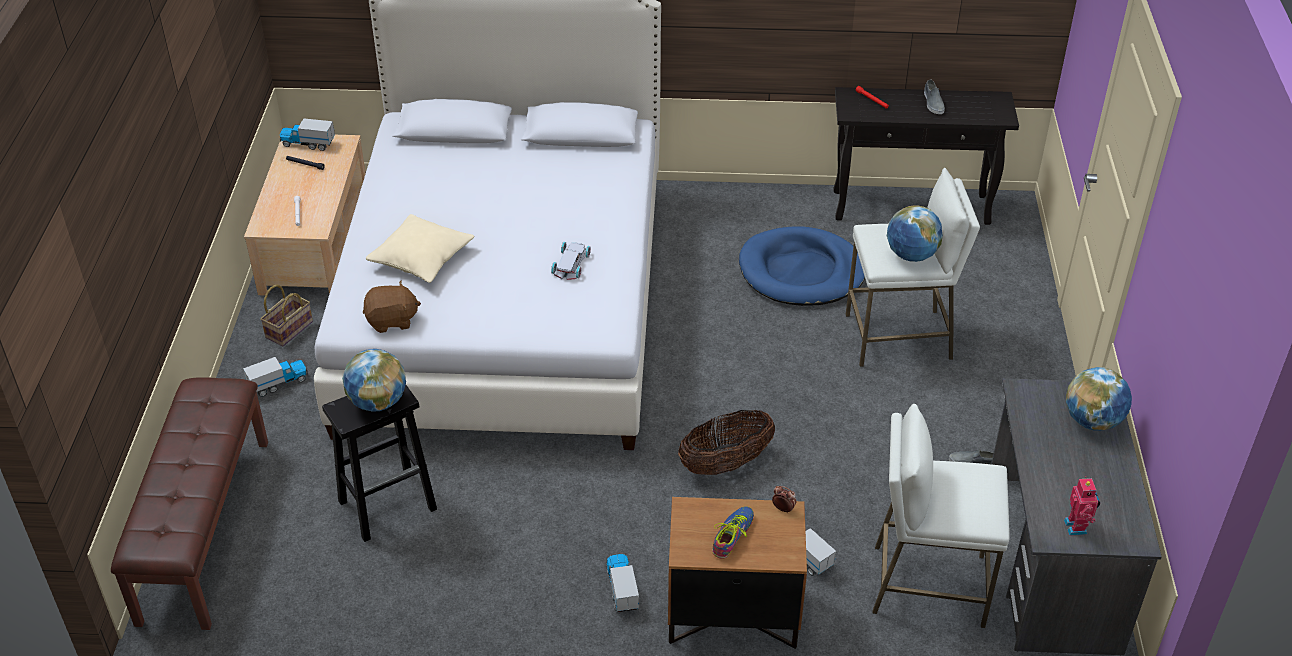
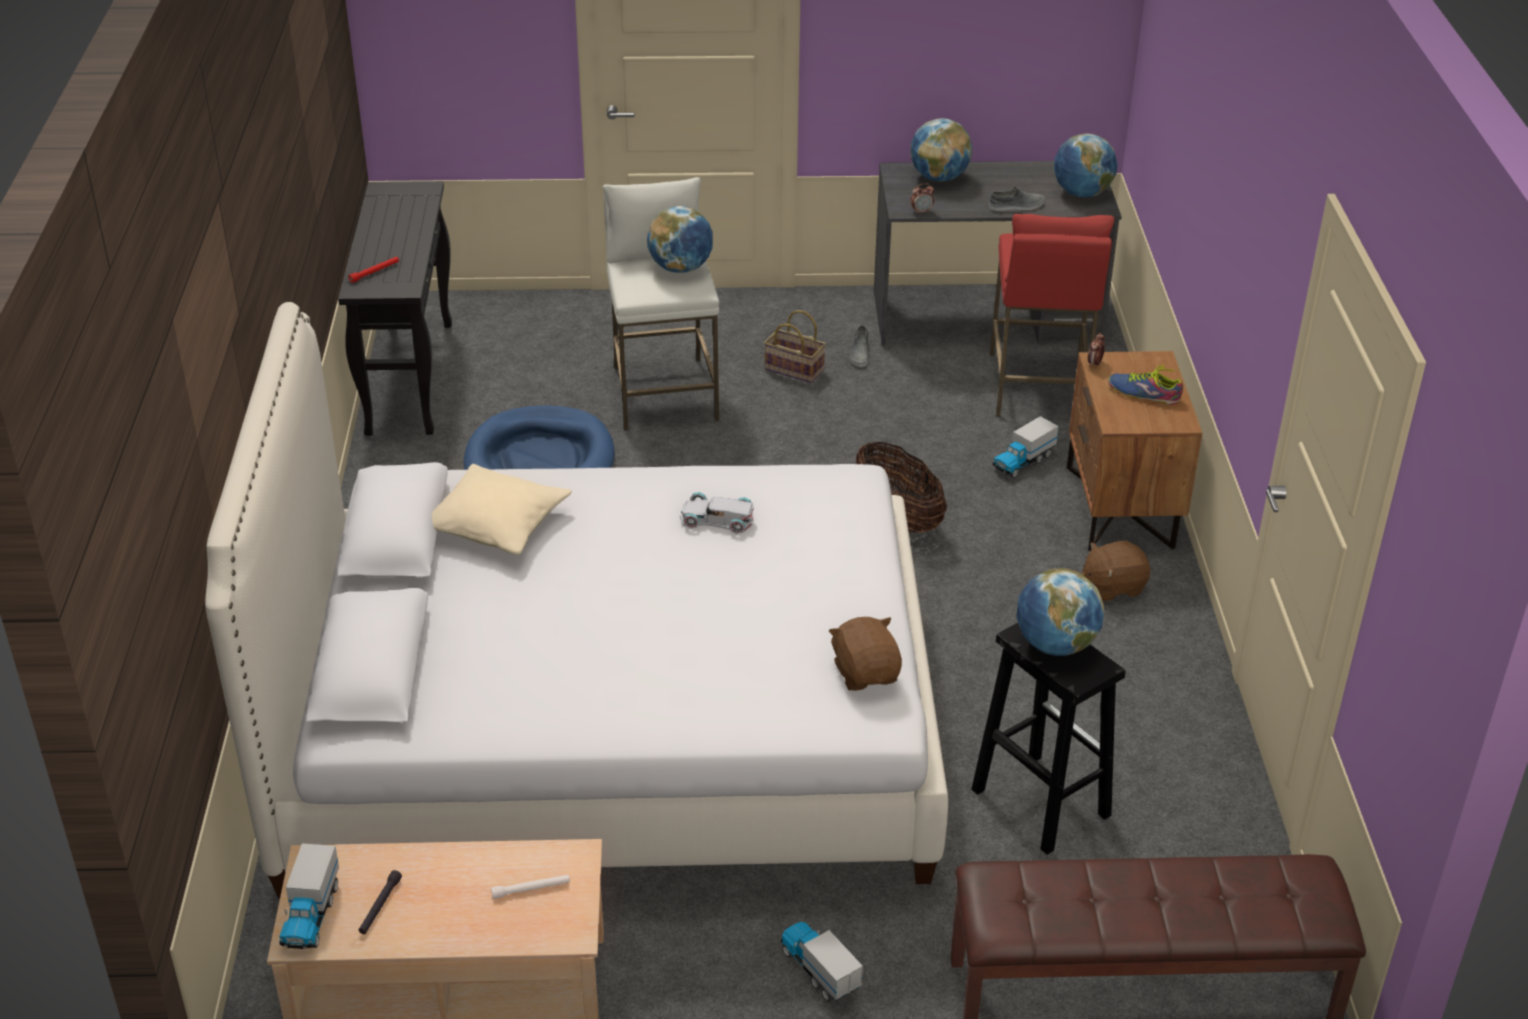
camera: 95 degrees left, 5 degrees down
basket [260,285,313,346] -> basket moved to [764,310,826,383]
beige pillow [366,214,474,283] -> beige pillow moved to [432,464,572,555]
toy truck [606,554,639,612] -> brown plush toy [1082,540,1151,601]
white stool [872,404,1010,628] -> red stool [990,214,1114,416]
grey shoe [924,80,945,114] -> grey shoe moved to [989,187,1045,211]
toy robot [1064,476,1100,536] -> globe [1054,133,1118,197]
none -> alarm clock [910,183,934,214]

